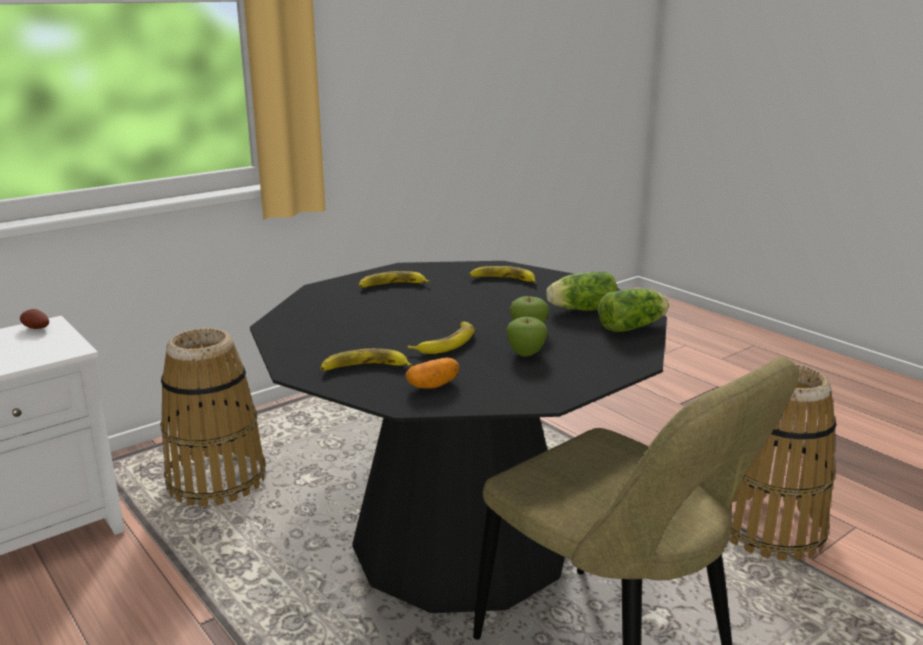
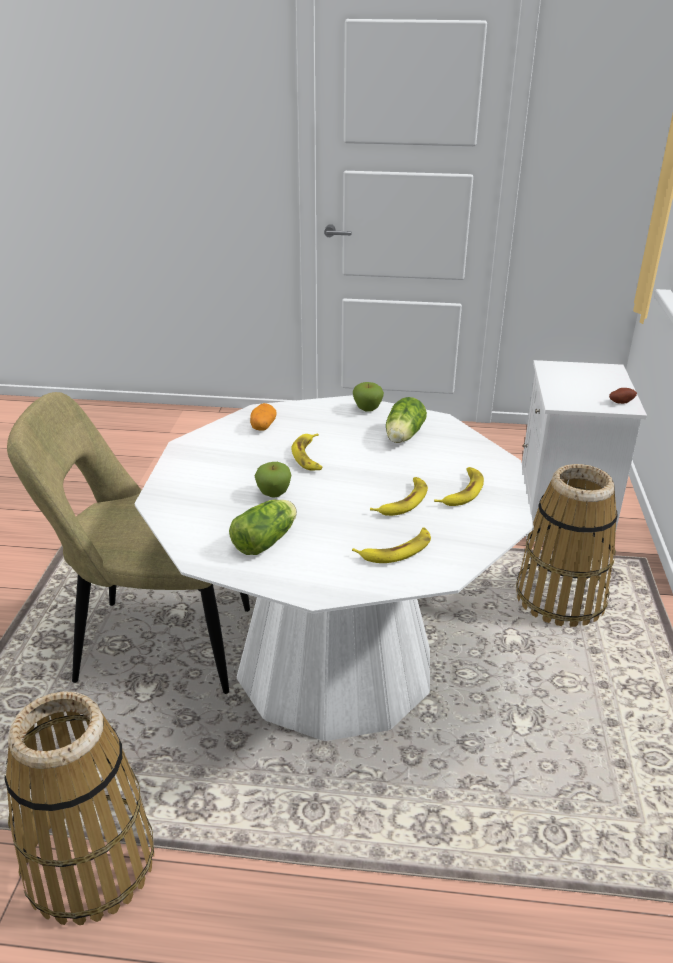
camera: 135 degrees right, 10 degrees up
black dining table [250,261,667,613] -> white dining table [134,395,534,741]
banana [320,349,412,371] -> banana moved to [370,477,428,516]
apple [506,317,548,356] -> apple moved to [353,382,384,412]
lettuce [598,289,669,332] -> lettuce moved to [386,397,427,443]

